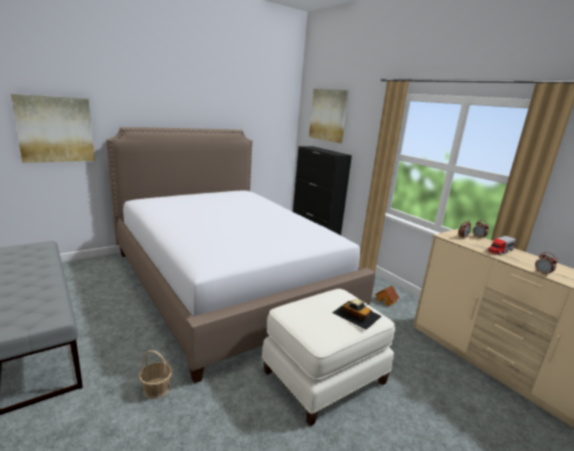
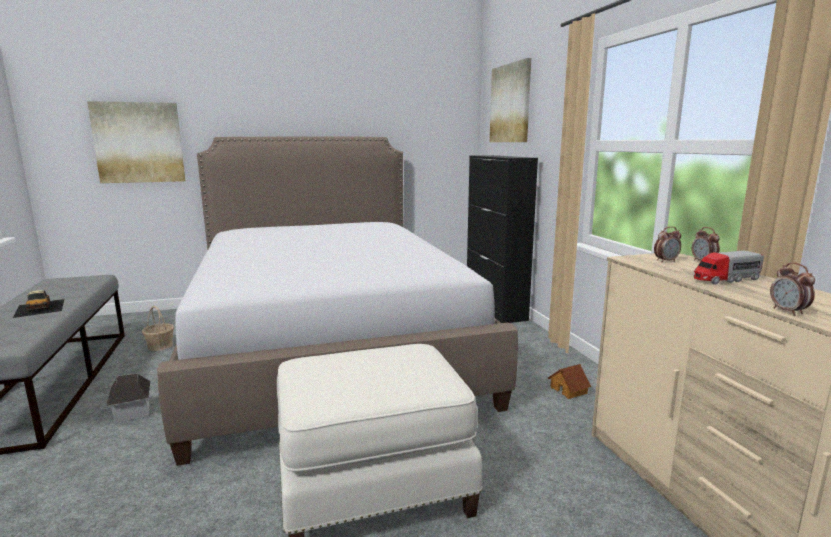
camera: 20 degrees right, 5 degrees down
basket [139,350,172,399] -> basket moved to [142,306,174,351]
toy car [332,299,381,330] -> toy car moved to [13,290,64,318]
none -> toy house [107,374,150,423]

